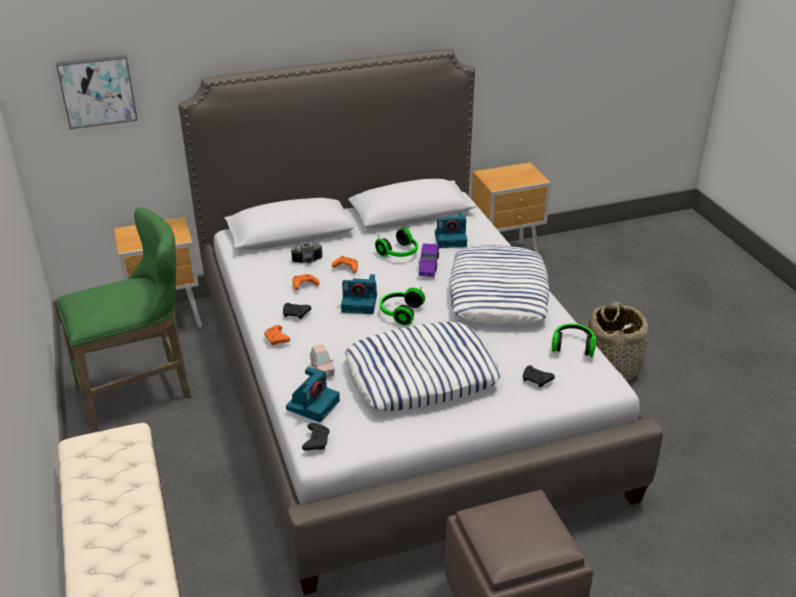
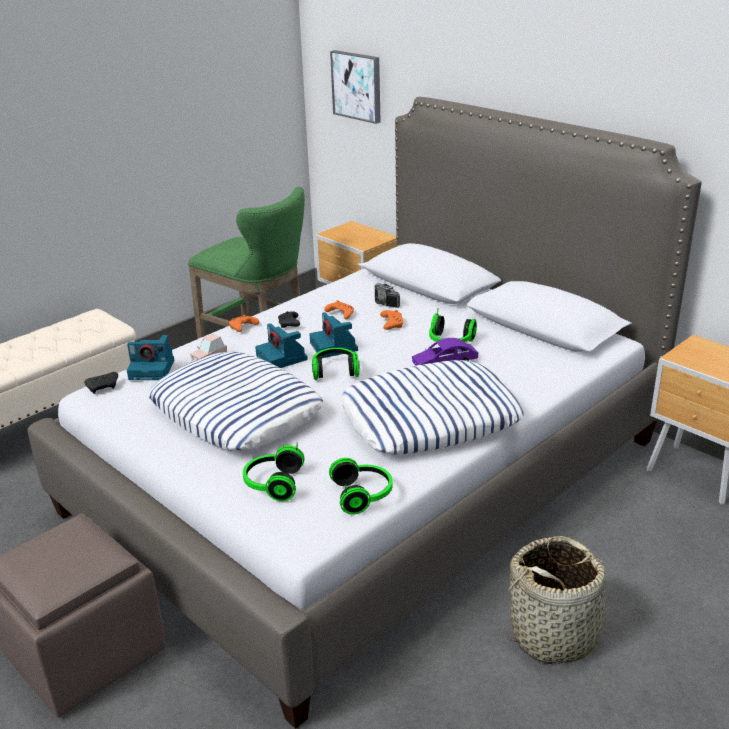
camera: 65 degrees right, 5 degrees down
camera [435,212,467,248] -> camera moved to [255,323,308,368]
black game controller [523,365,555,387] -> headphones [243,442,305,501]

